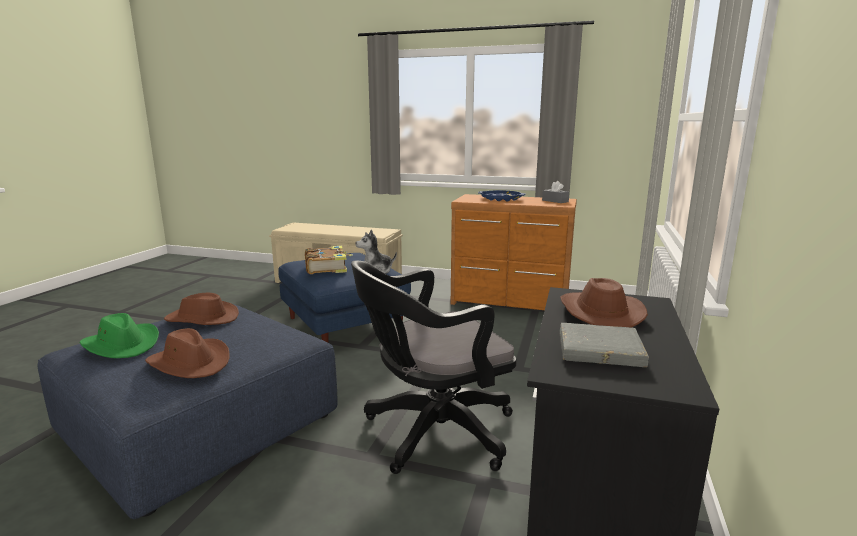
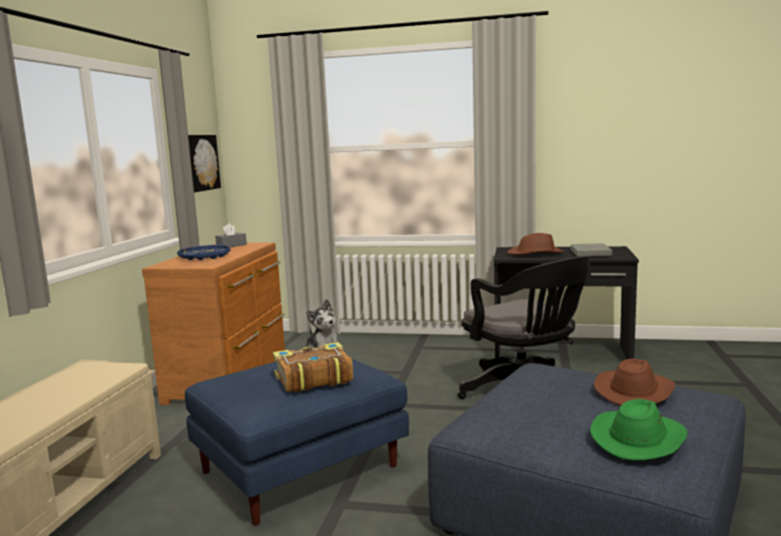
camera: 95 degrees left, 5 degrees down
brown hat [164,293,239,325] -> none
none -> picture [188,135,221,192]

